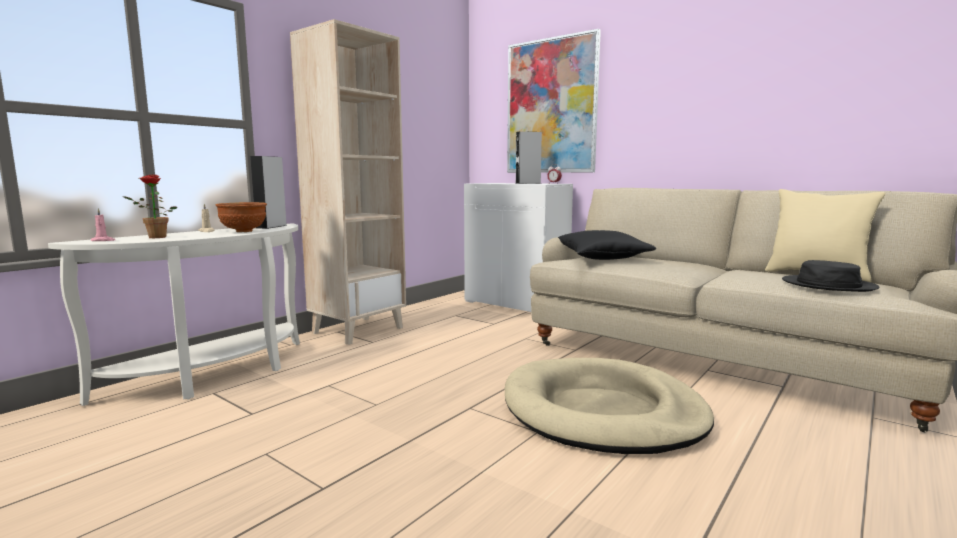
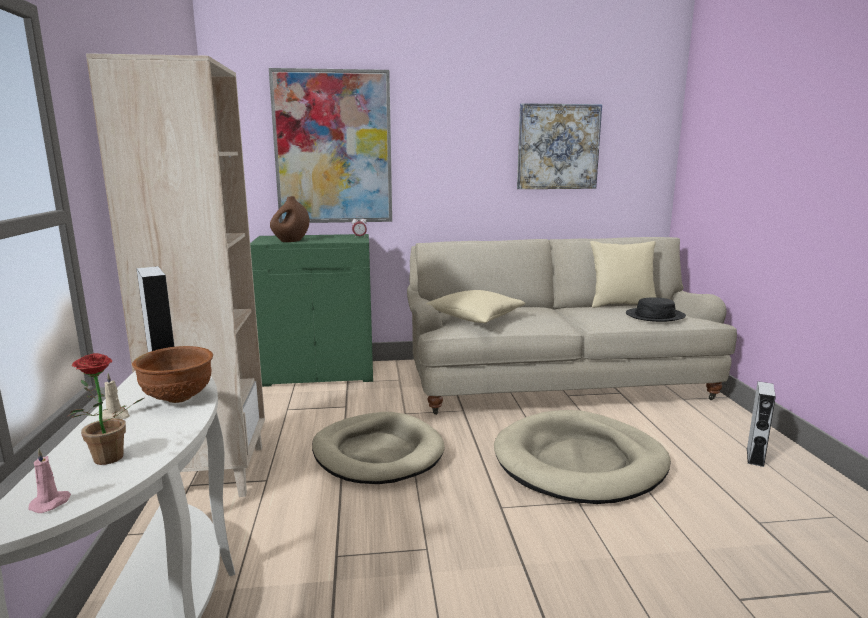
camera: 45 degrees left, 5 degrees up
white cabinet [464,183,573,312] -> green cabinet [250,234,373,387]
grey speaker [516,131,542,184] -> grey speaker moved to [747,381,776,467]
black pillow [558,230,656,260] -> beige pillow [426,290,525,323]
none -> brown vase [270,196,309,242]
none -> beige dog bed [312,412,445,484]
none -> picture [517,103,602,189]

